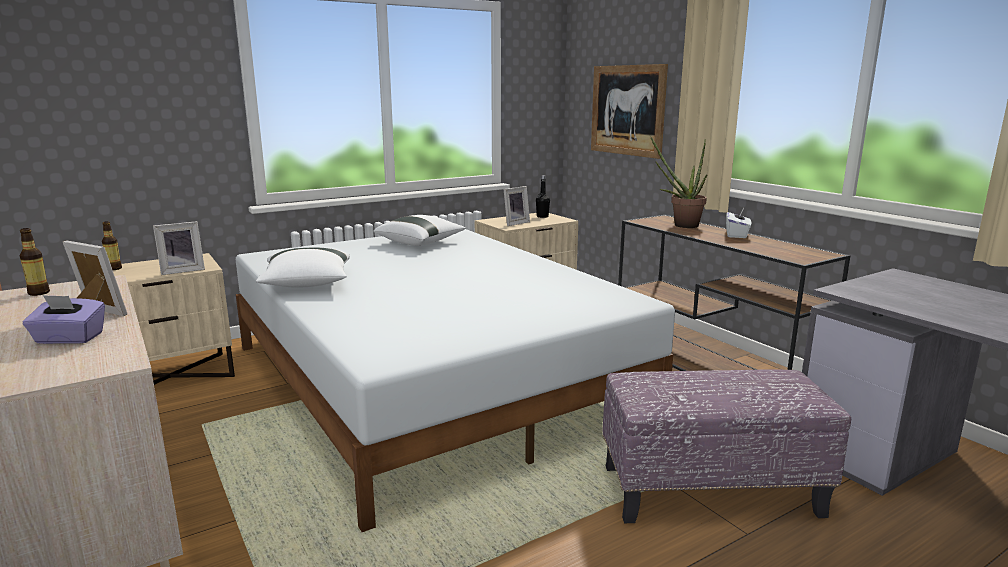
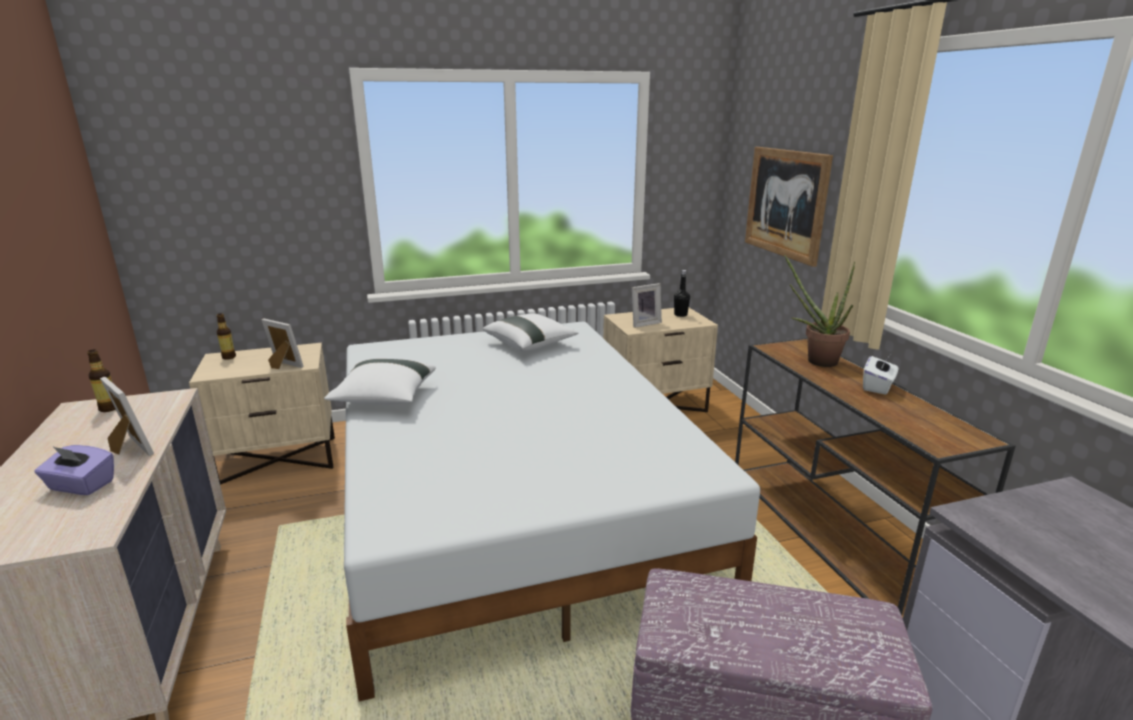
camera: 15 degrees right, 5 degrees up
picture frame [153,221,205,275] -> picture frame turned 135 degrees counterclockwise [261,318,304,369]

